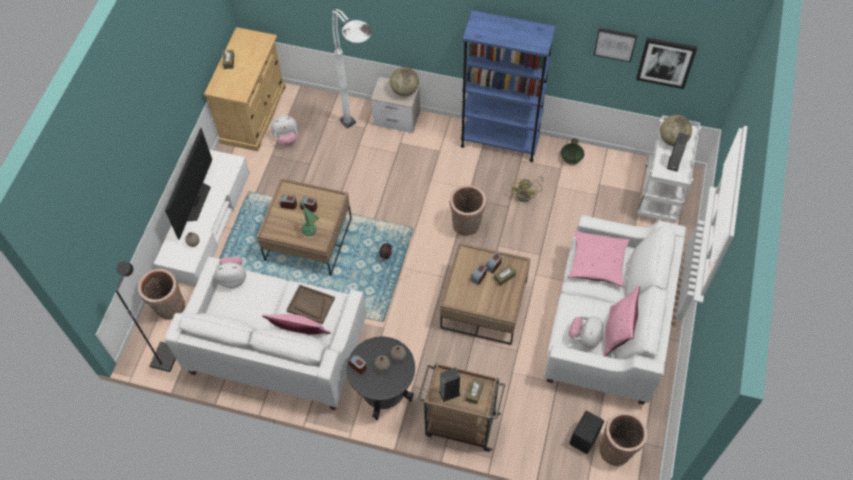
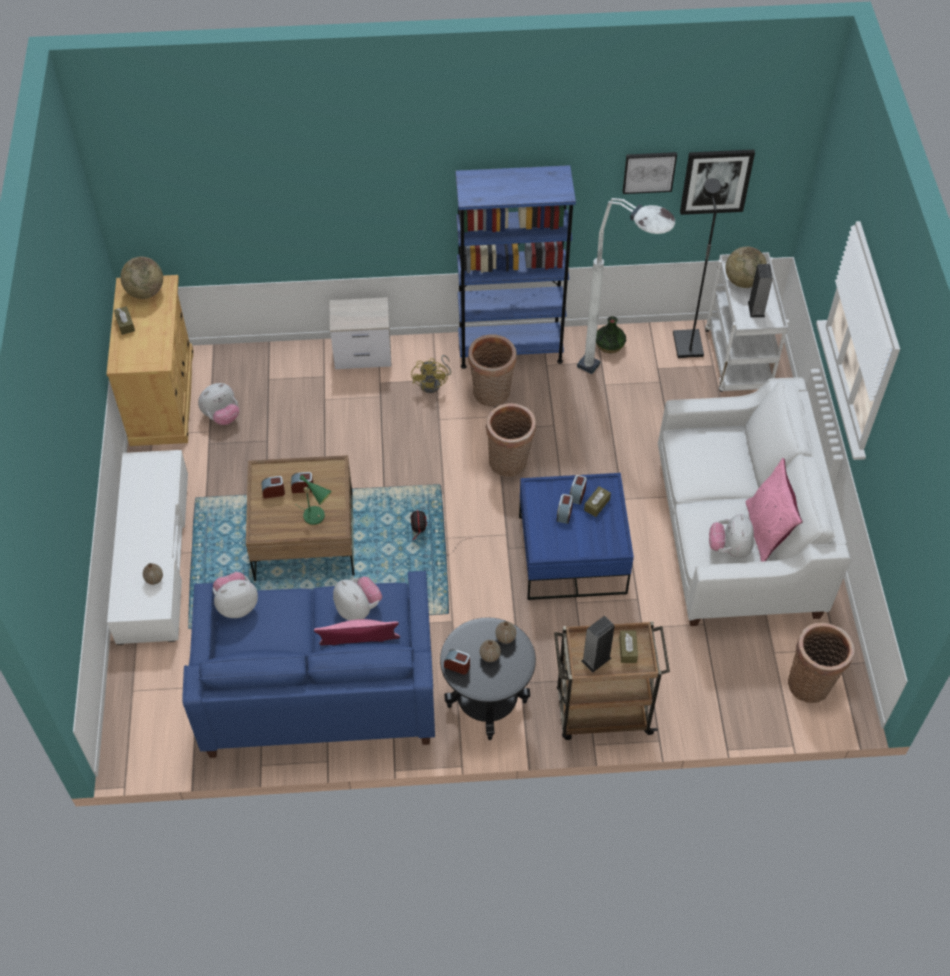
camera: 20 degrees left, 5 degrees down
black floor lamp [115,261,176,372] -> black floor lamp moved to [673,178,721,358]
basket [138,269,185,320] -> basket moved to [468,334,516,407]
television [165,128,212,240] -> none
white sofa [165,256,367,410] -> blue sofa [182,570,435,758]
brown tray [287,284,335,324] -> plush toy [333,576,382,621]
white floor lamp [332,9,371,129] -> white floor lamp moved to [577,198,675,374]
globe [390,67,419,96] -> globe moved to [120,257,163,299]
brown coffee table [440,243,531,345] -> blue coffee table [519,473,634,600]
yellow fan [510,176,544,202] -> yellow fan moved to [411,355,451,393]
pink pillow [568,230,630,287] -> none
black speaker [569,411,604,454] -> none

